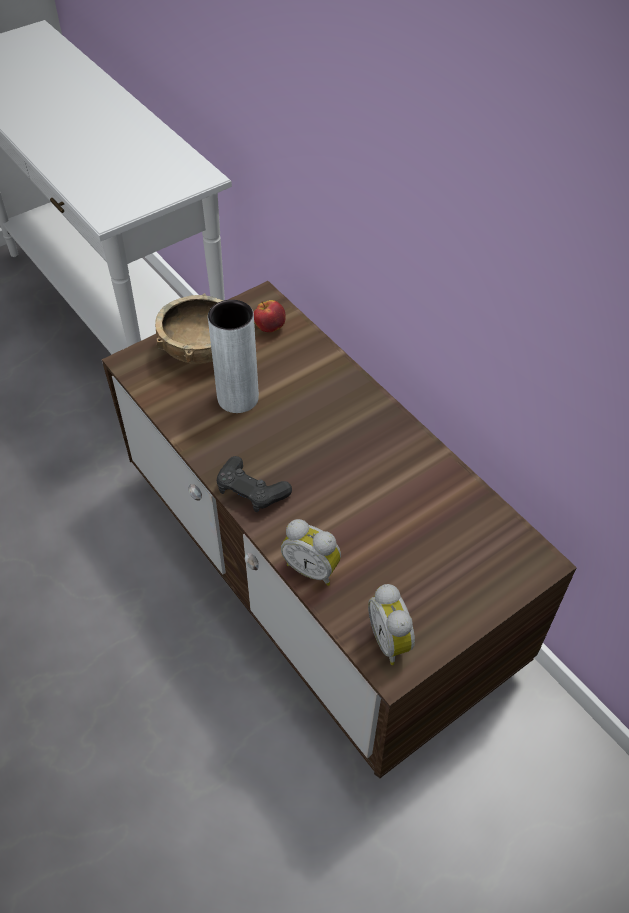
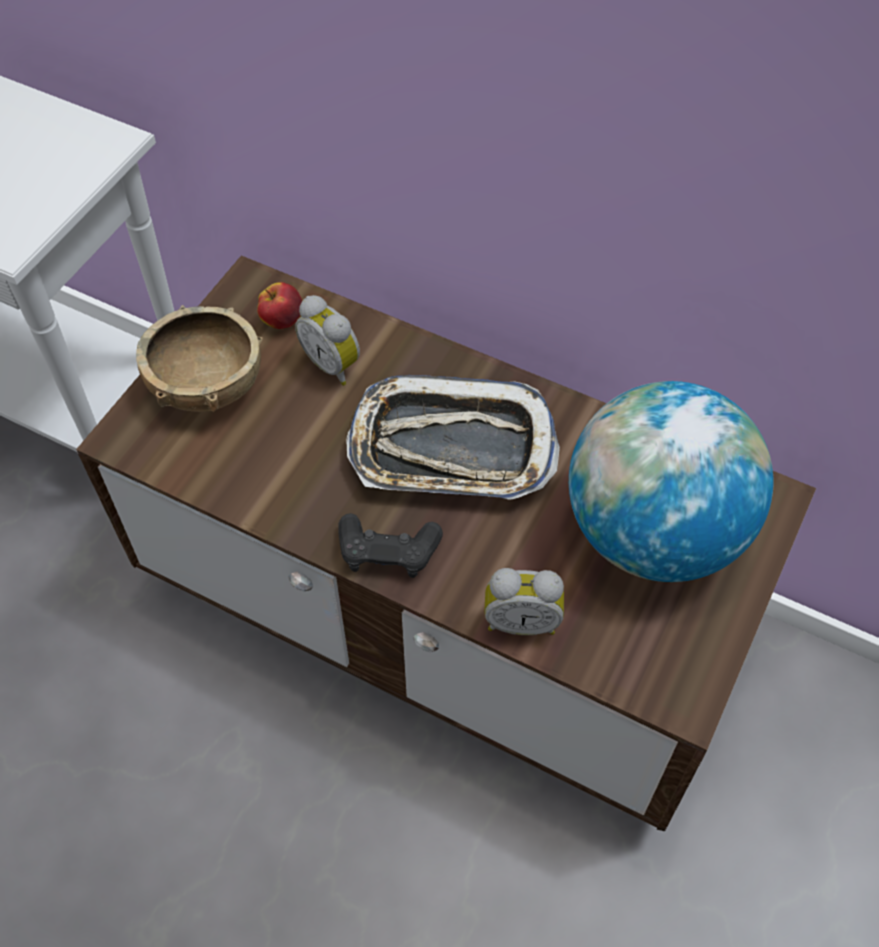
camera: 25 degrees left, 5 degrees up
grey vase [208,300,259,413] -> none
alarm clock [368,584,415,665] -> alarm clock moved to [295,295,360,386]
none -> tray [346,375,560,500]
none -> globe [569,381,773,582]

